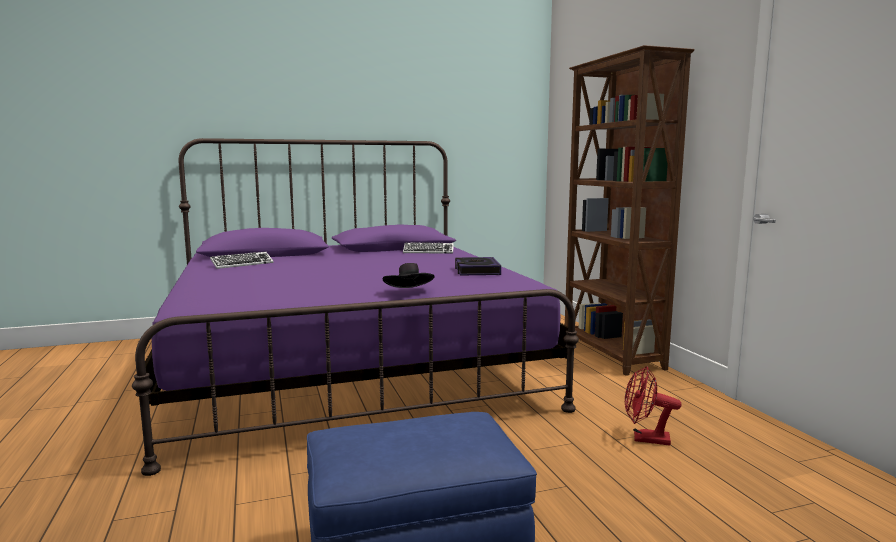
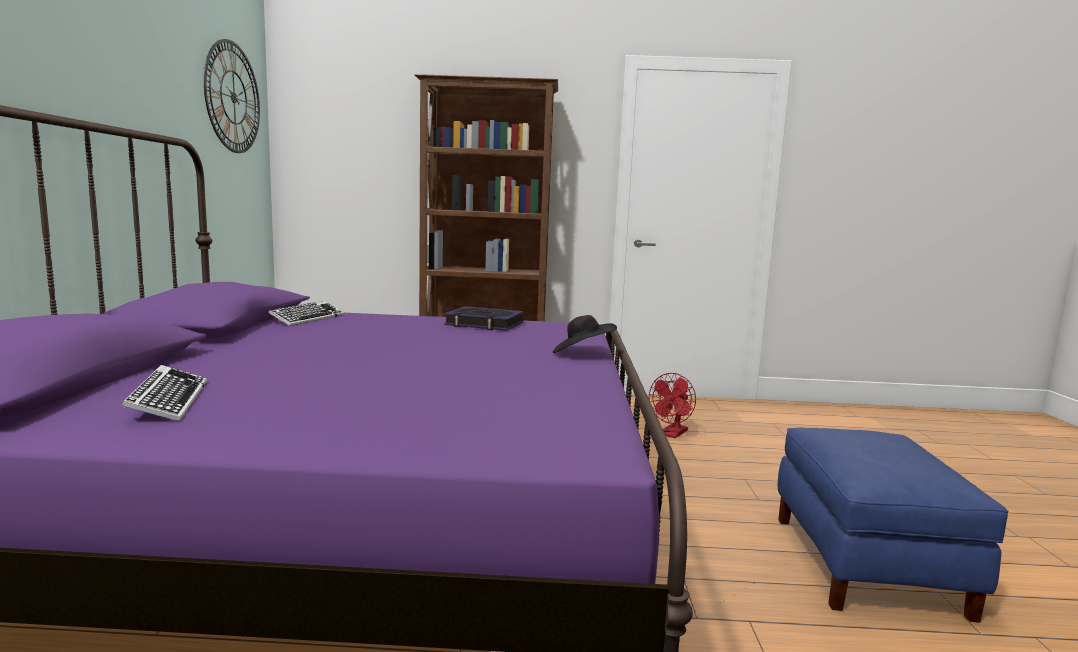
camera: 70 degrees left, 0 degrees up
none -> wall clock [204,39,260,153]

